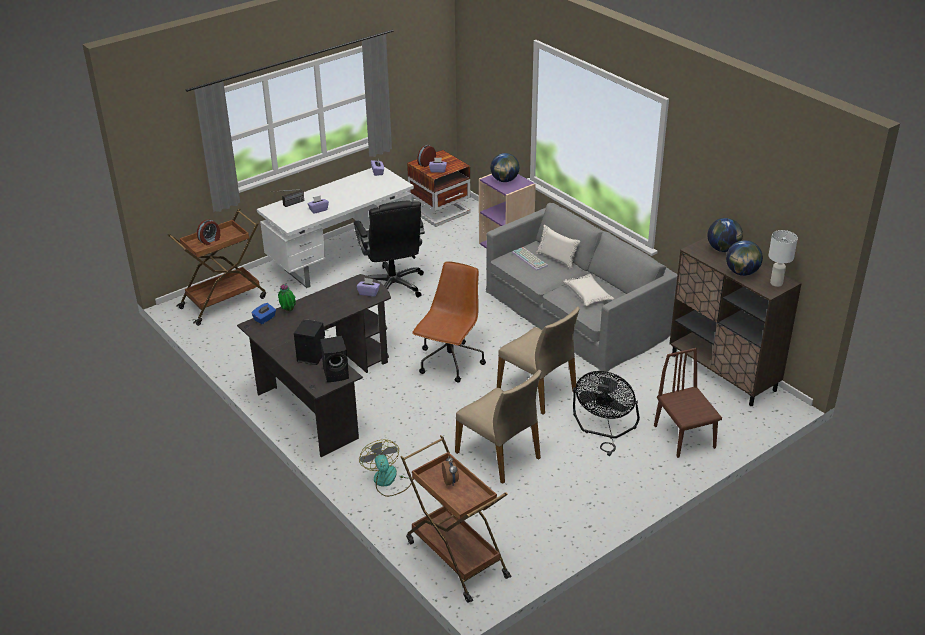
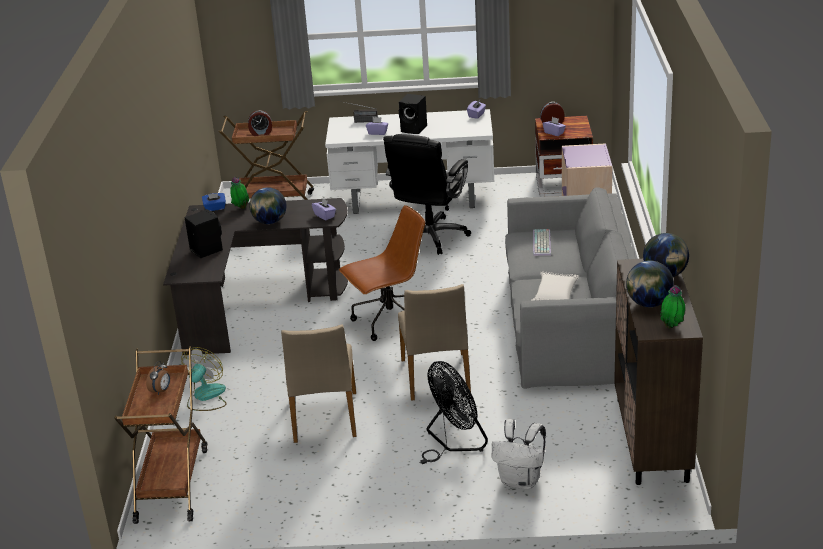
camera: 40 degrees right, 5 degrees down
black speaker [320,336,349,382] -> black speaker moved to [399,94,427,134]
globe [490,153,519,182] -> globe moved to [249,187,286,224]
white pillow [536,225,580,269] -> none
brown chair [654,348,722,458] -> white backpack [492,419,546,489]
white table lamp [769,230,798,287] -> potted plant [660,285,685,328]

